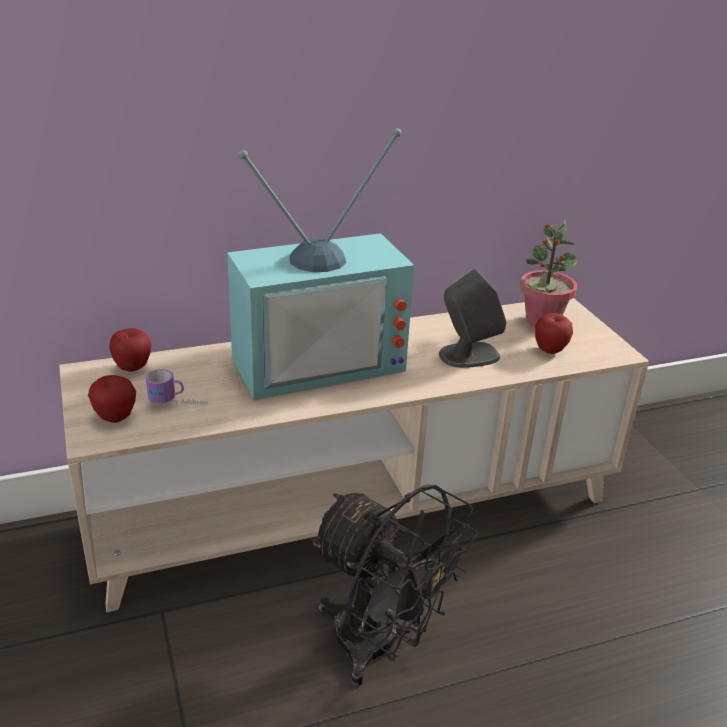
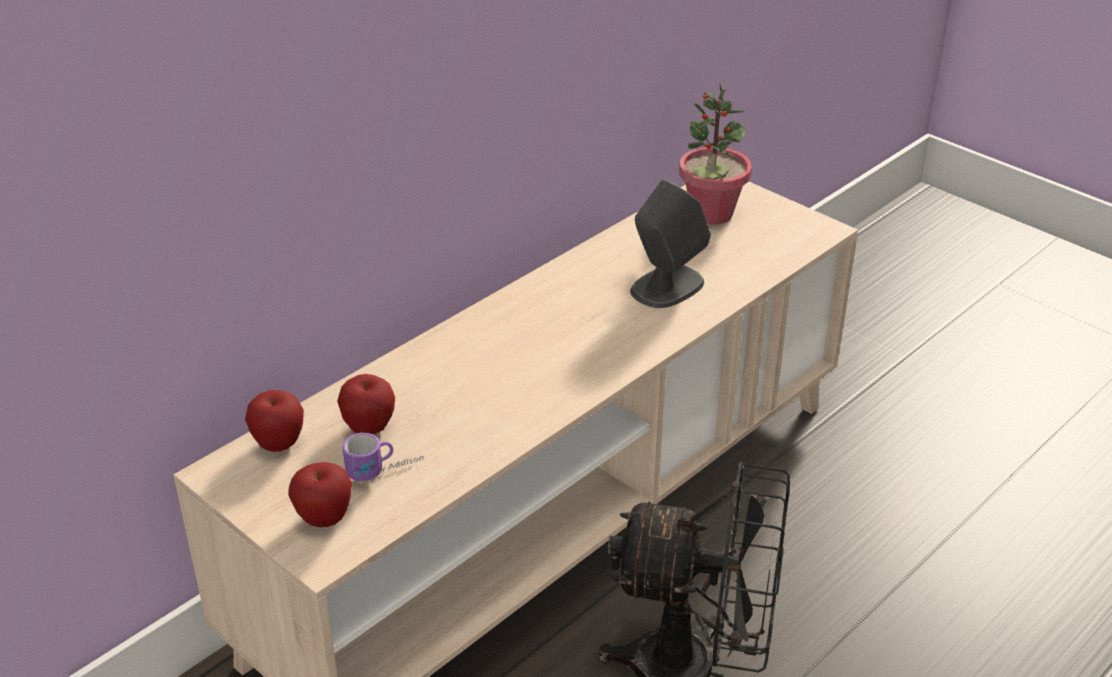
camera: 25 degrees left, 5 degrees up
television [227,128,414,400] -> none
apple [535,313,573,354] -> apple moved to [337,374,395,434]

